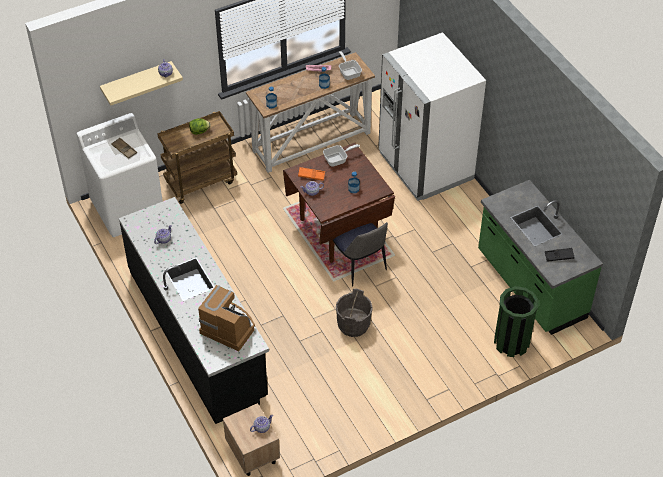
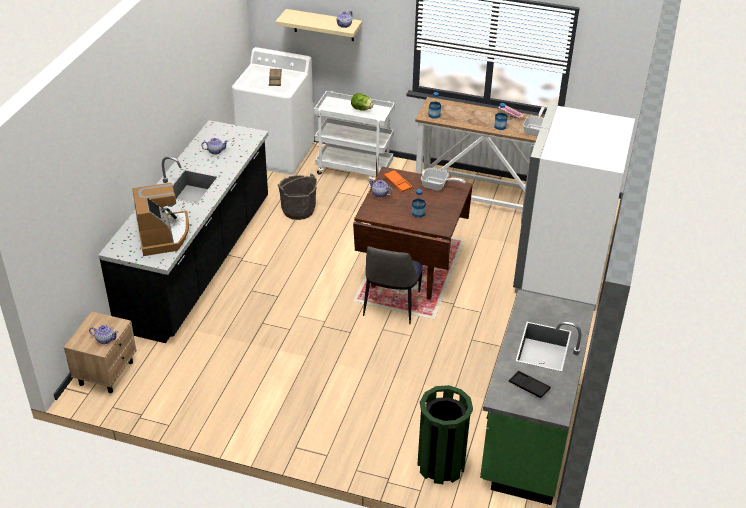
camera: 45 degrees right, 10 degrees down
brown cart [157,111,237,204] -> white cart [314,91,395,183]
grey bucket [336,288,373,337] -> grey bucket moved to [278,174,317,220]

